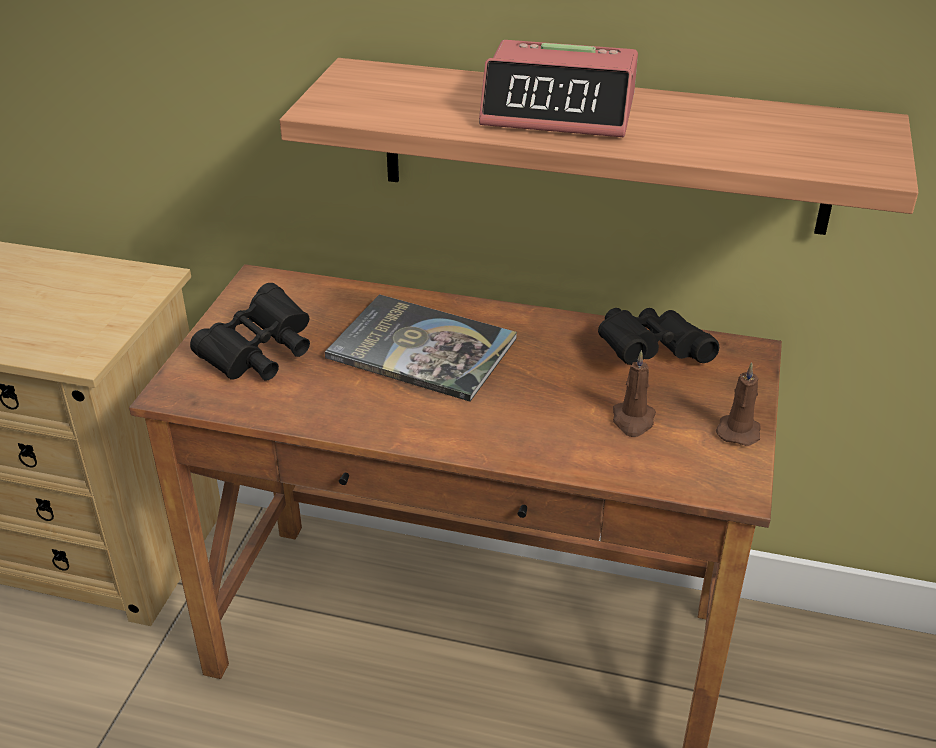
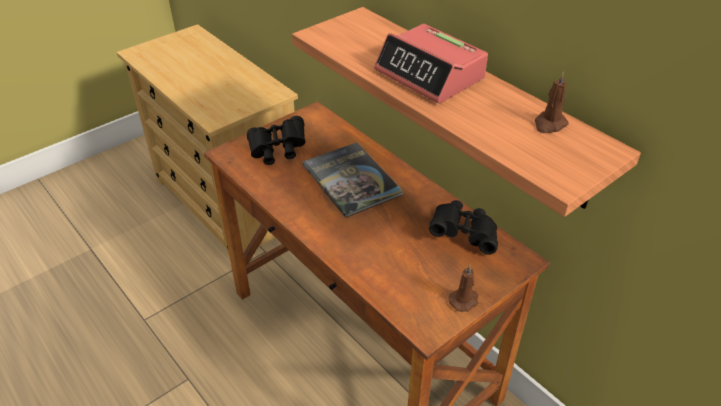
camera: 35 degrees right, 5 degrees up
brown candle [613,350,656,437] -> brown candle moved to [534,72,569,133]

